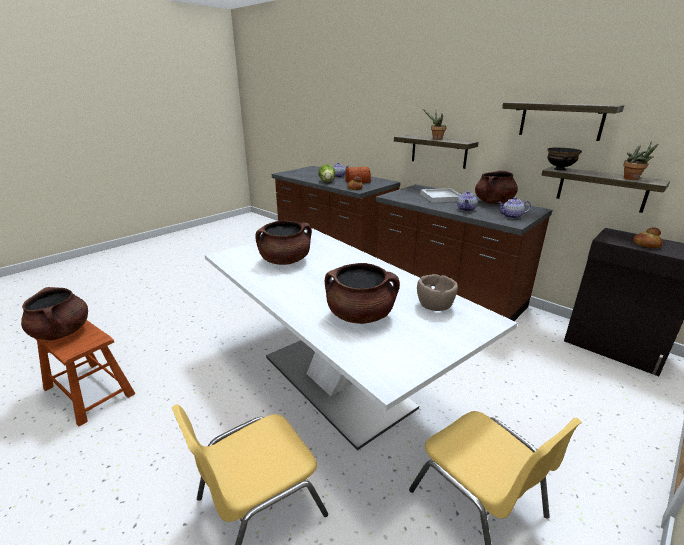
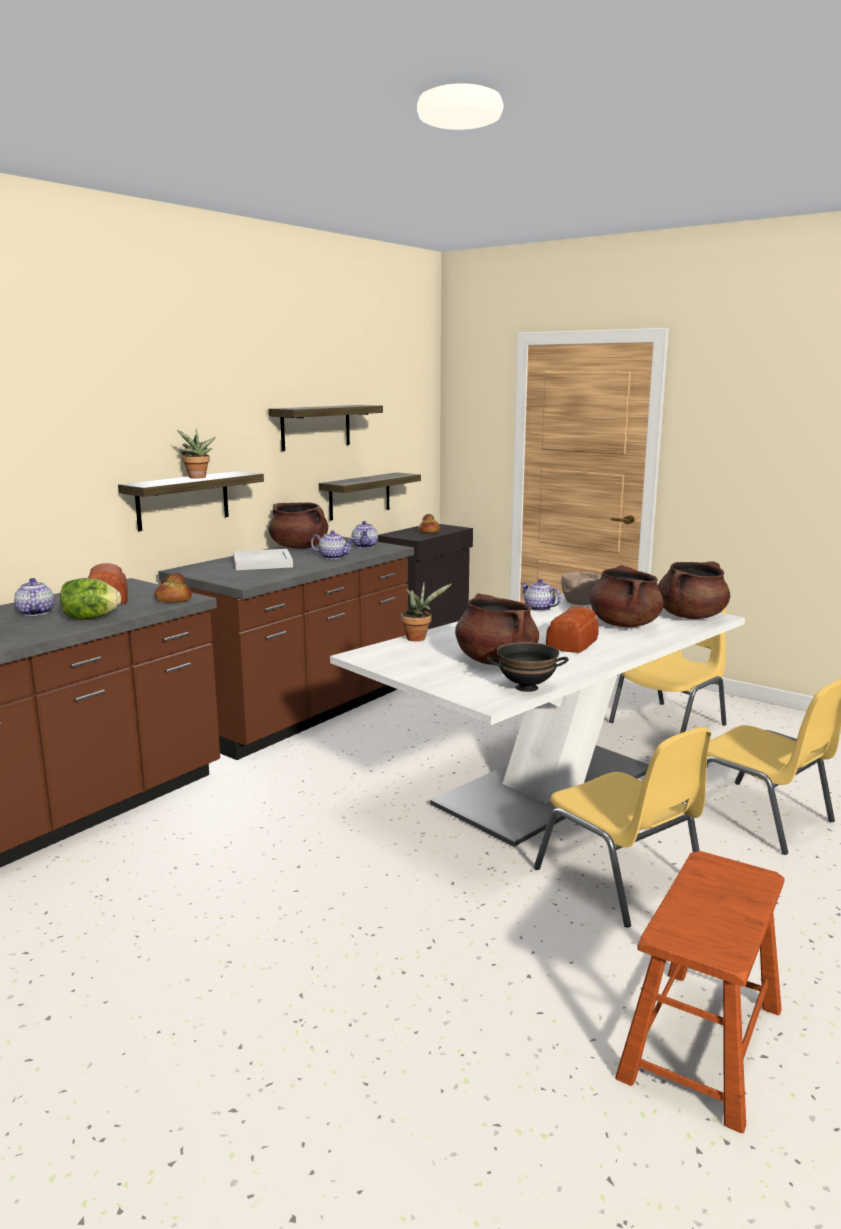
camera: 95 degrees left, 10 degrees down
brown cooking pot [21,287,88,340] -> brown cooking pot moved to [658,561,730,619]
black bowl [547,148,582,171] -> black bowl moved to [487,642,569,692]
potted plant [623,141,658,180] -> potted plant moved to [401,582,452,641]
none -> teapot [521,579,561,611]
none -> yellow chair [534,727,711,927]
none -> bread [546,606,599,653]

